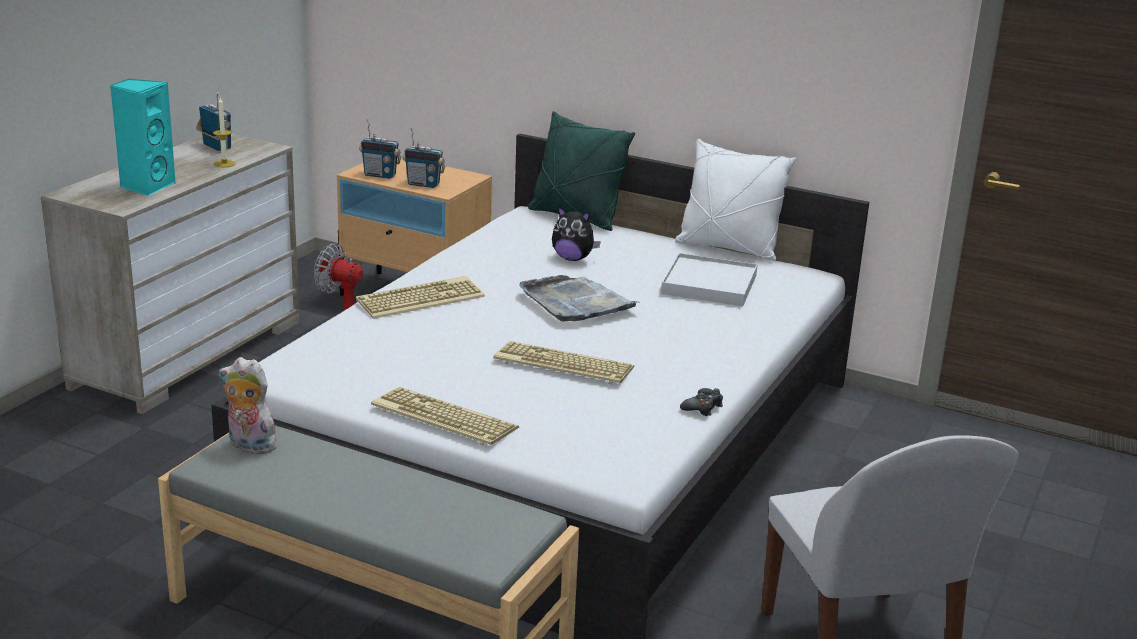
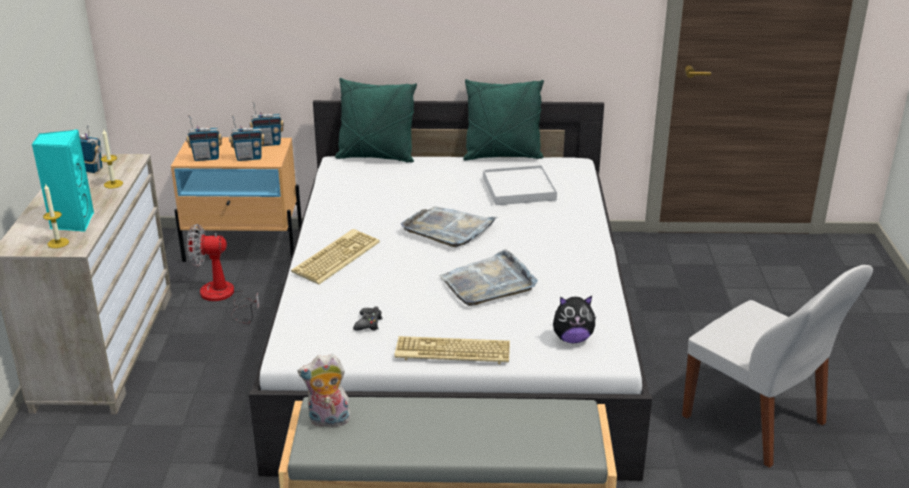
camera: 25 degrees left, 5 degrees up
keyboard [493,341,634,384] -> grey tray [439,249,538,306]
plush toy [552,207,601,261] -> plush toy moved to [553,296,596,343]
white pillow [675,139,796,261] -> green pillow [463,79,544,160]
black game controller [680,388,723,416] -> black game controller moved to [353,306,383,331]
none -> candle [43,183,69,248]
none -> radio [249,101,284,146]

